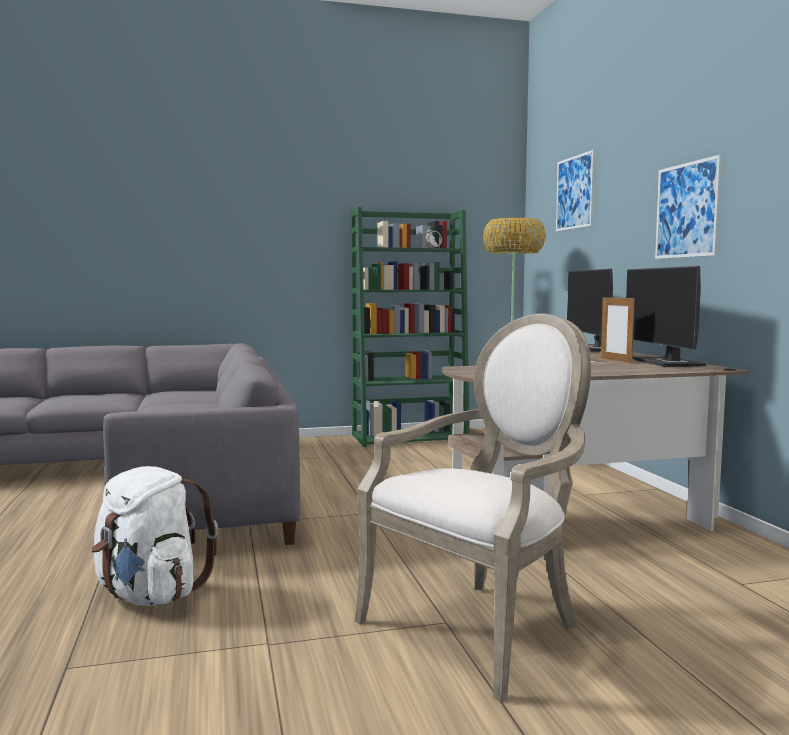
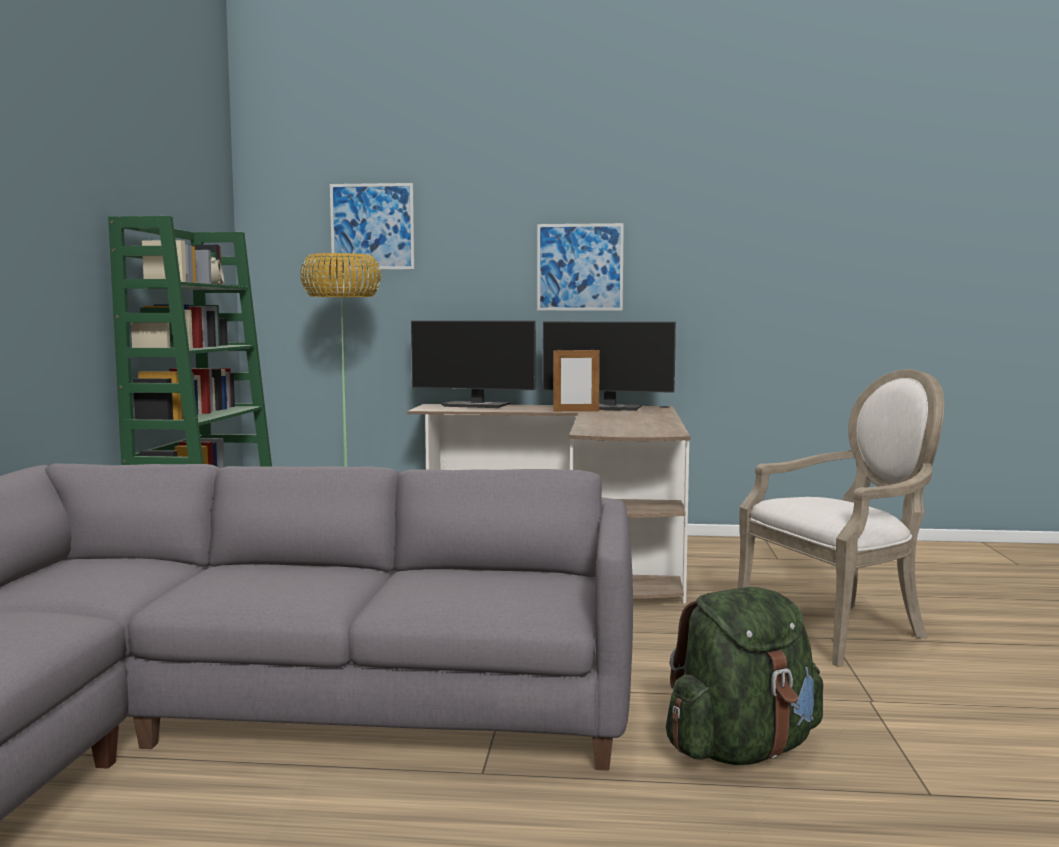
camera: 70 degrees left, 0 degrees up
white backpack [91,466,218,606] -> green backpack [666,587,823,765]
armchair [355,314,591,702] -> armchair turned 90 degrees clockwise [738,369,945,667]

